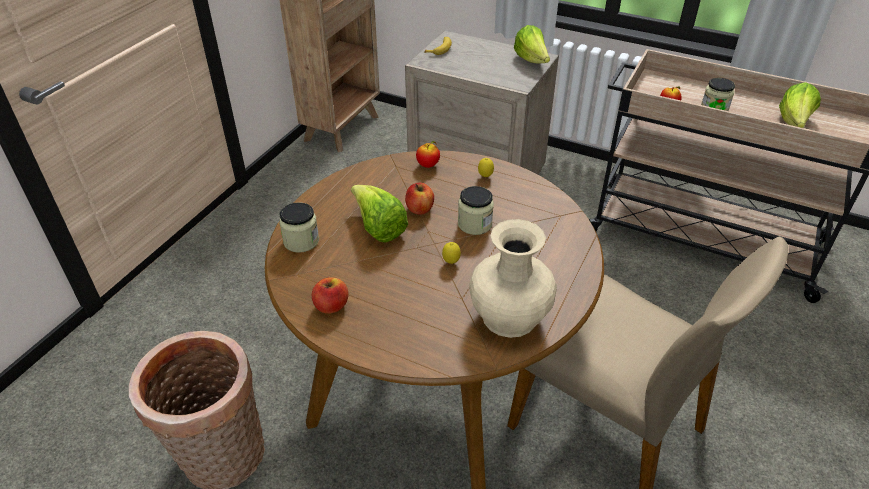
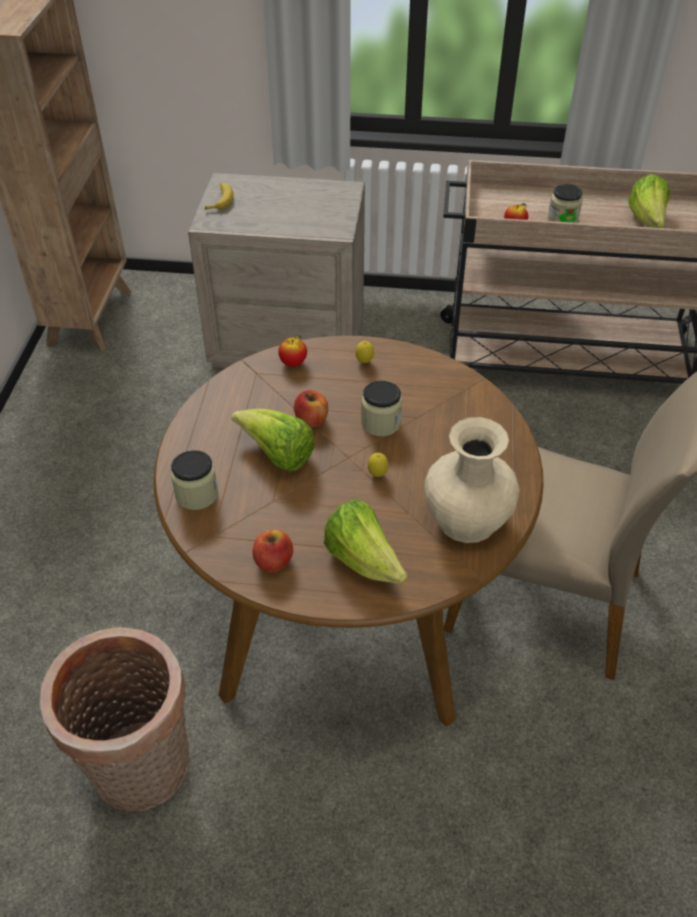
camera: 20 degrees left, 5 degrees up
lettuce [514,25,550,63] -> lettuce moved to [324,500,408,583]

